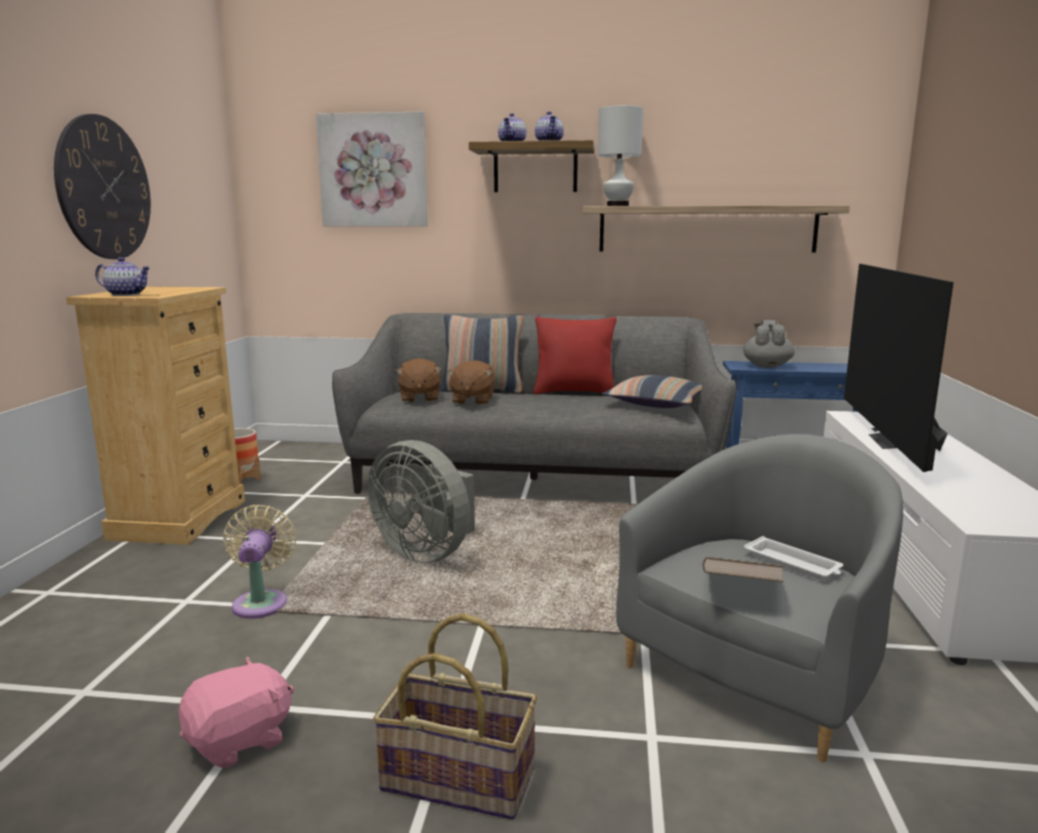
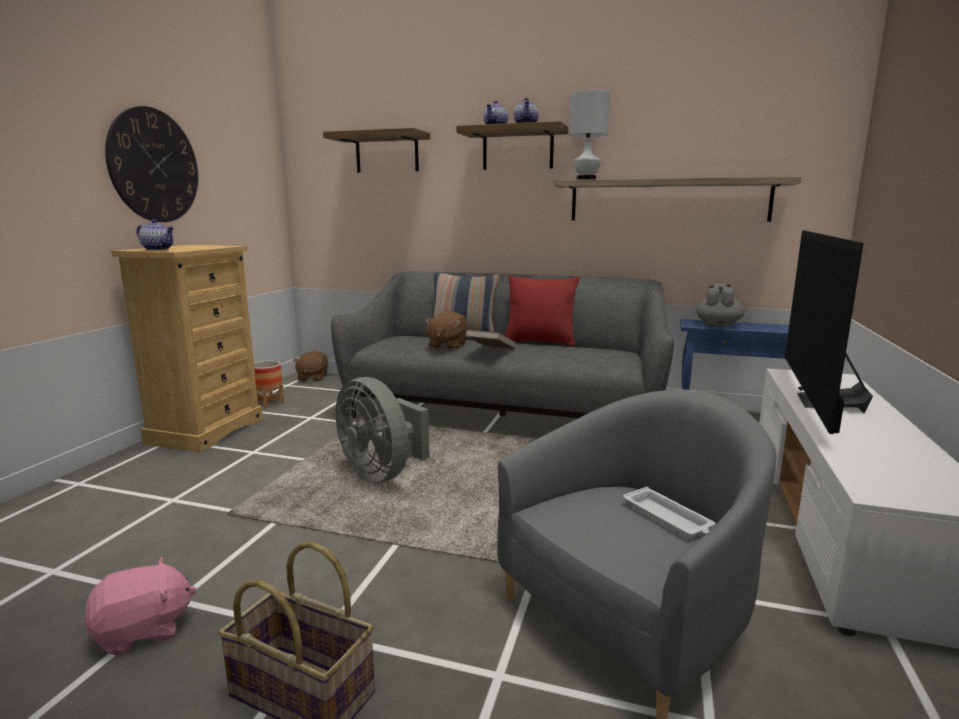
camera: 10 degrees right, 0 degrees up
beige fan [223,505,296,619] -> none
picture [316,112,428,227] -> shelf [323,128,430,172]
brown plush toy [396,358,442,402] -> brown plush toy moved to [293,351,328,381]
pillow [602,375,702,408] -> none
brown book [703,557,784,582] -> brown book moved to [465,329,516,349]

